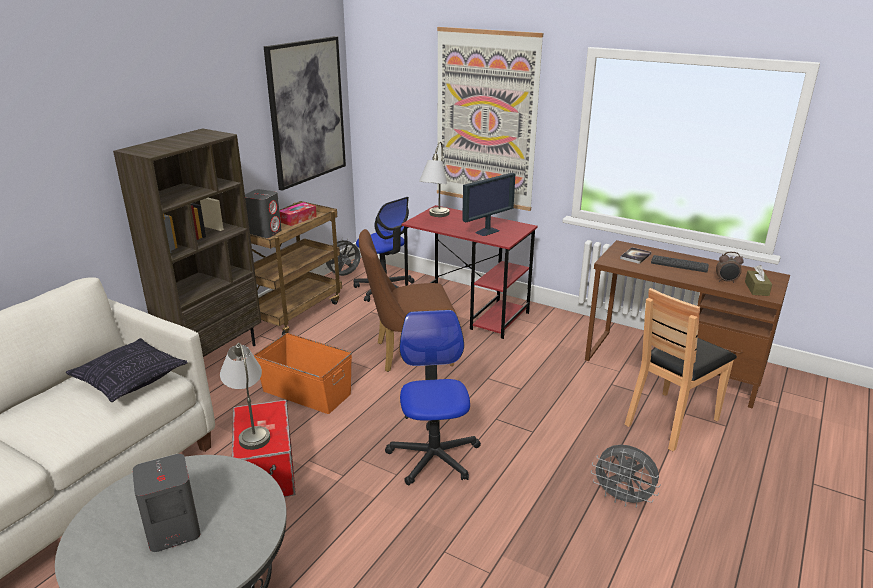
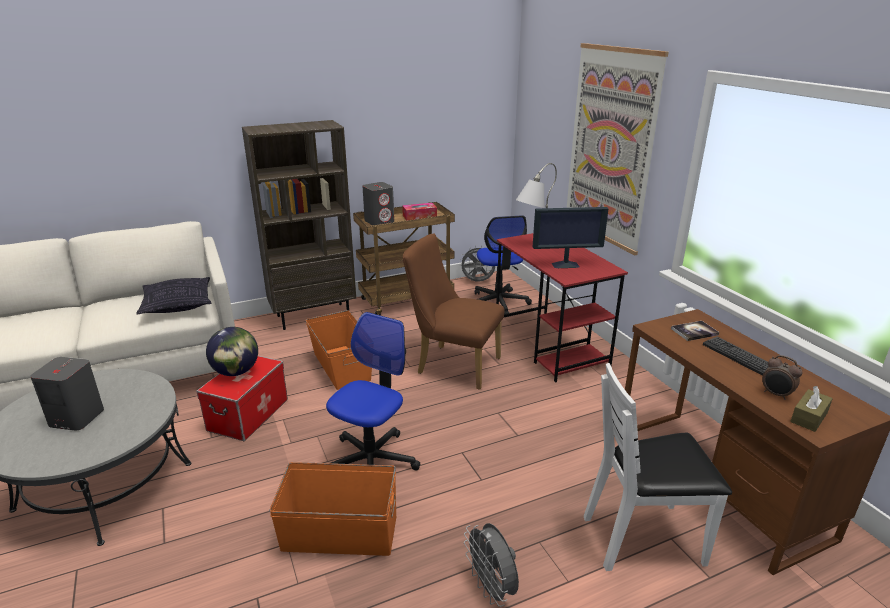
camera: 35 degrees right, 0 degrees up
grey table lamp [220,343,270,450] -> globe [206,327,258,376]
picture [264,36,346,191] -> none
brown chair [625,288,737,451] -> white chair [584,363,732,571]
none -> orange storage box [269,462,396,556]

